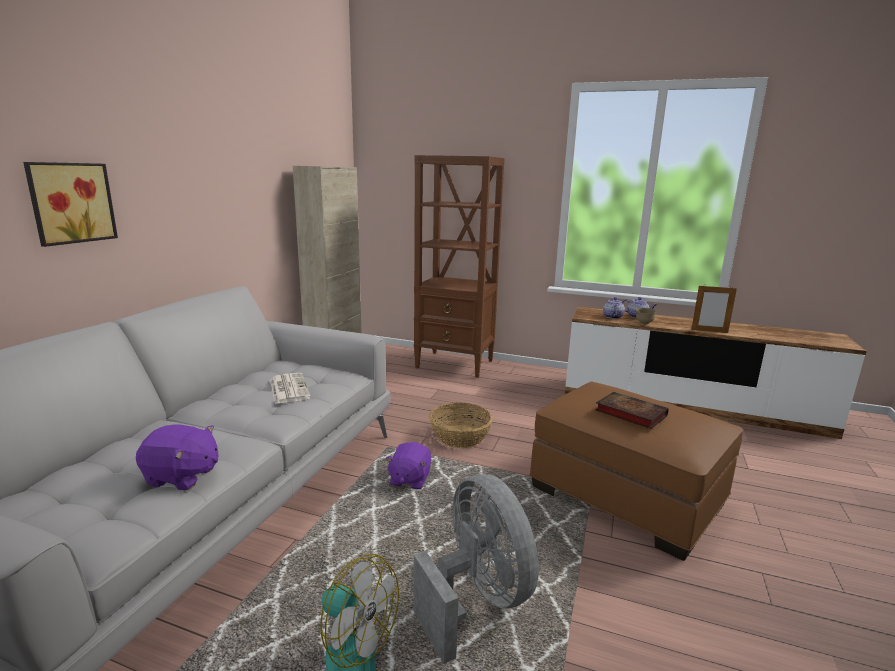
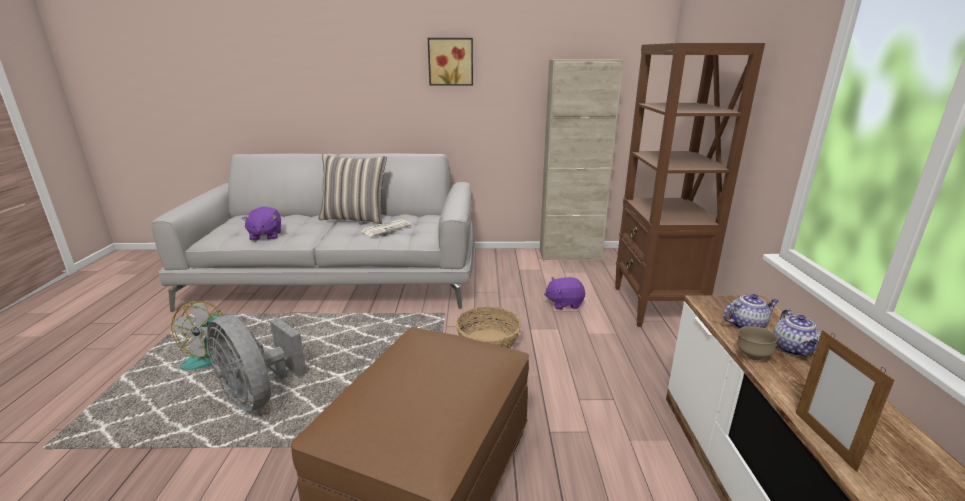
camera: 70 degrees right, 5 degrees up
picture [23,162,118,247] -> picture moved to [428,38,473,85]
purple plush toy [385,442,432,489] -> purple plush toy moved to [544,277,585,310]
grey fan [414,474,539,664] -> grey fan turned 90 degrees clockwise [207,315,307,412]
book [595,392,669,429] -> none
none -> pillow [319,154,387,224]

